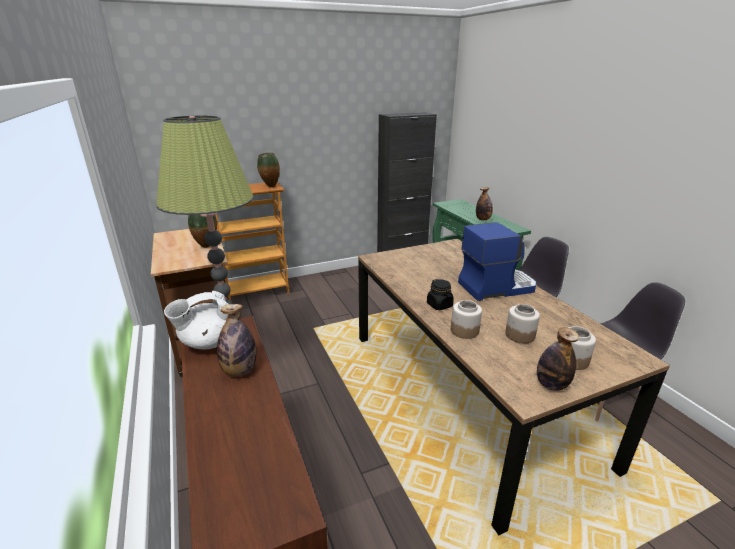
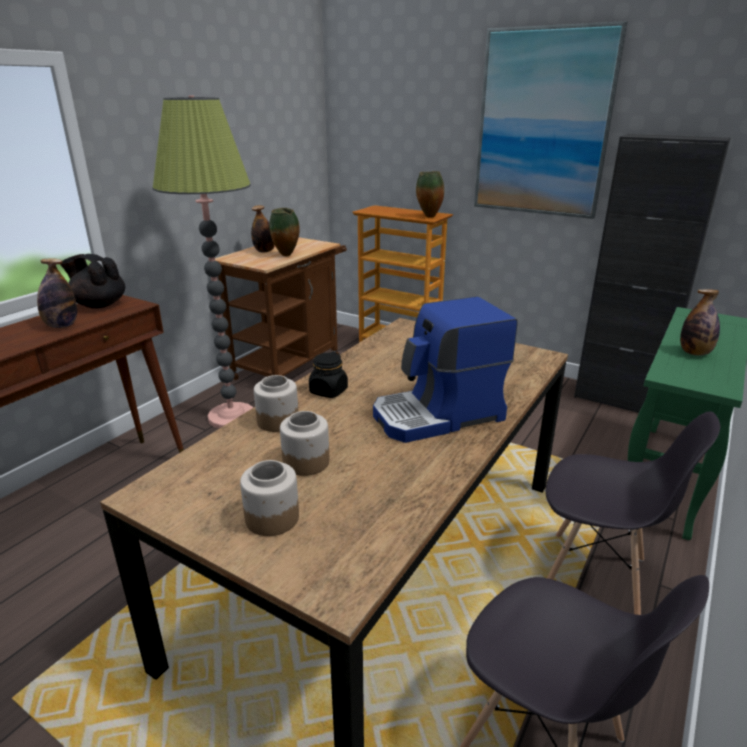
camera: 55 degrees right, 0 degrees up
white teapot [164,291,229,350] -> black teapot [60,254,125,309]
coffee machine [458,222,536,301] -> coffee machine turned 120 degrees clockwise [373,296,517,443]
bottle [537,327,579,391] -> bottle moved to [251,205,275,253]
none -> picture [474,21,628,219]

